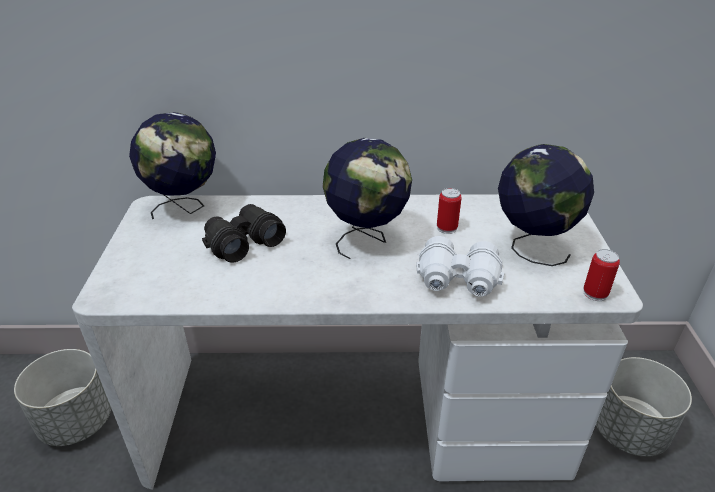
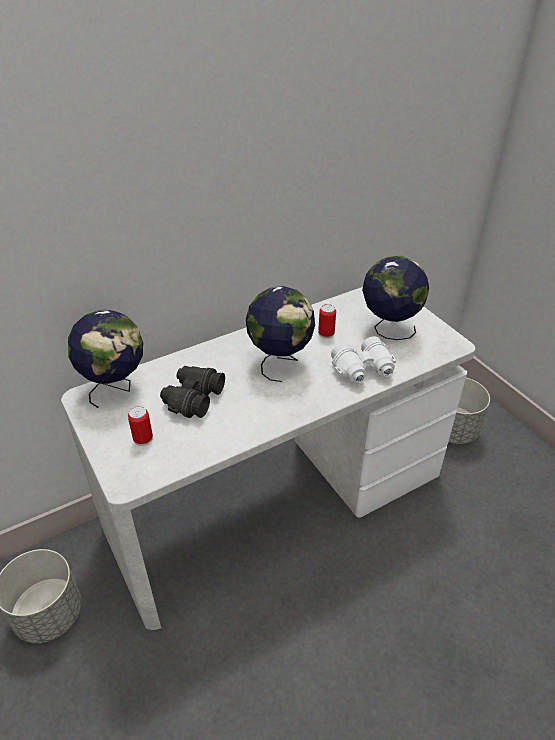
camera: 30 degrees left, 5 degrees up
can [583,249,620,301] -> can moved to [128,406,153,446]

